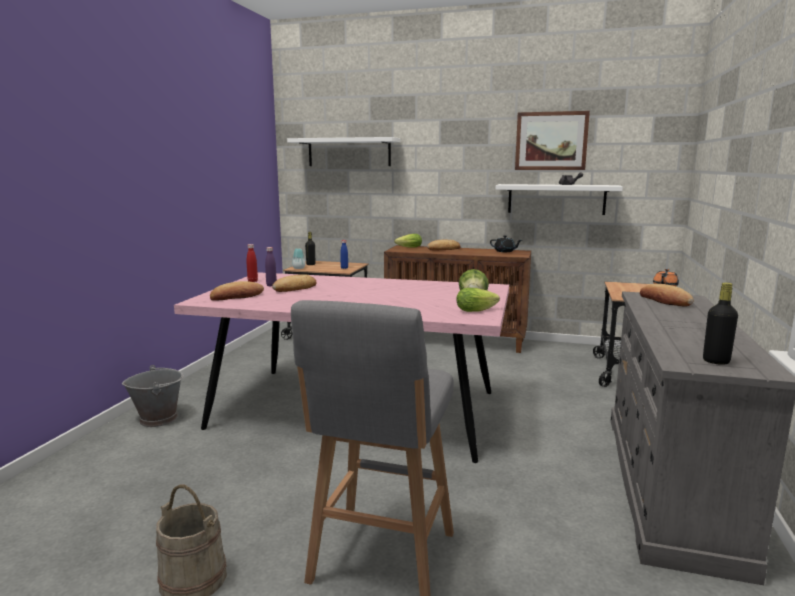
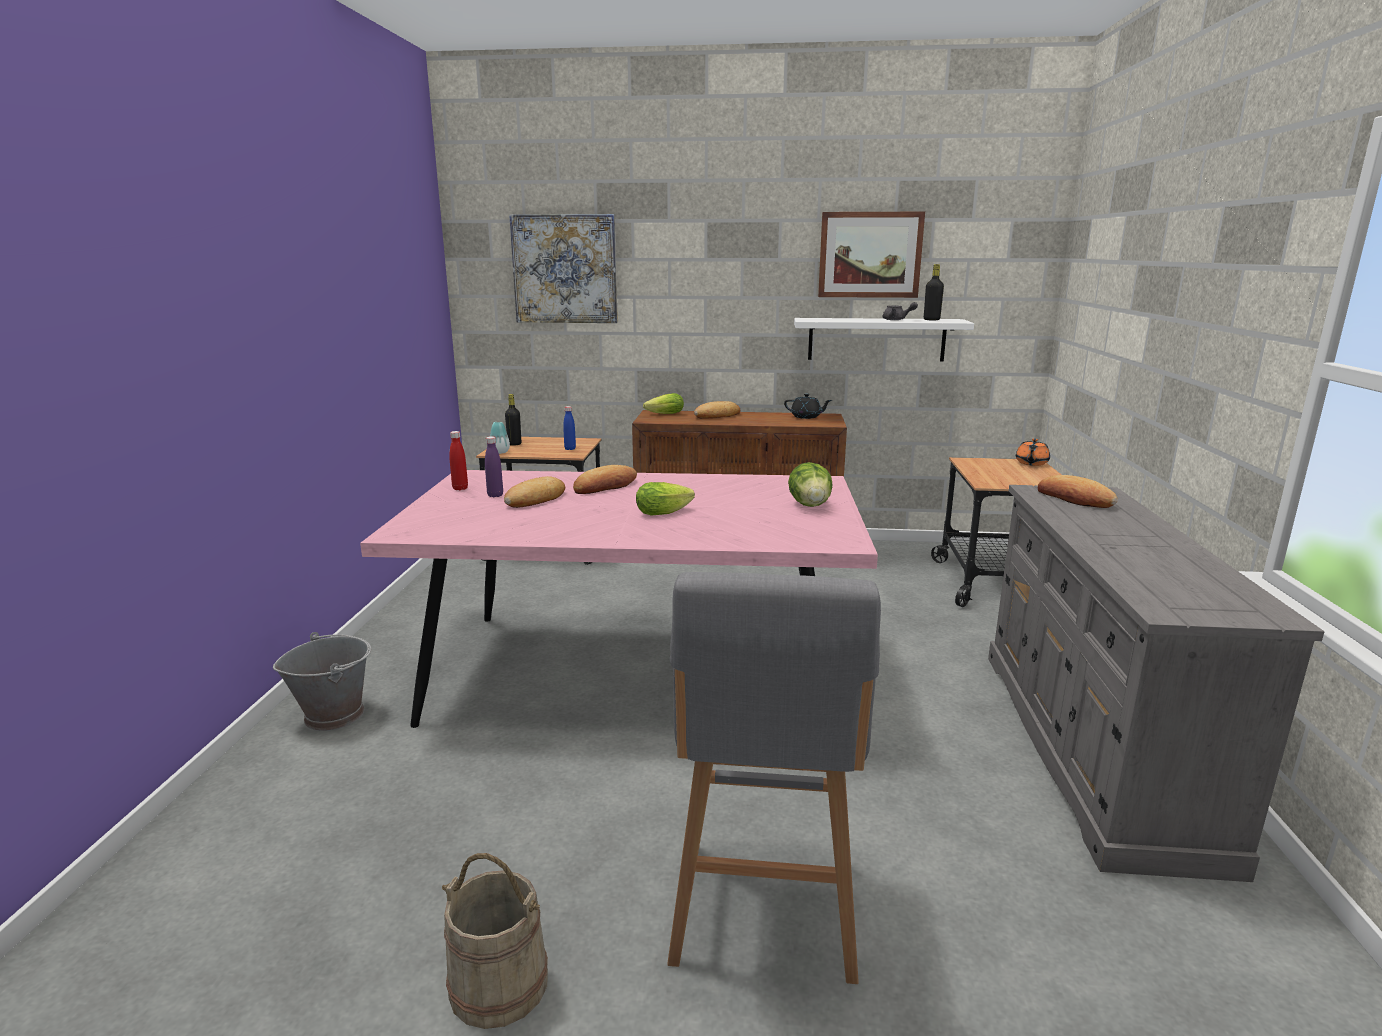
camera: 10 degrees left, 5 degrees up
bread [210,281,264,300] -> bread moved to [573,465,637,494]
white shelf [287,137,401,166] -> picture [509,214,618,323]
lettuce [456,288,500,312] -> lettuce moved to [636,482,695,516]
black bottle [703,282,738,365] -> black bottle moved to [924,264,944,320]

